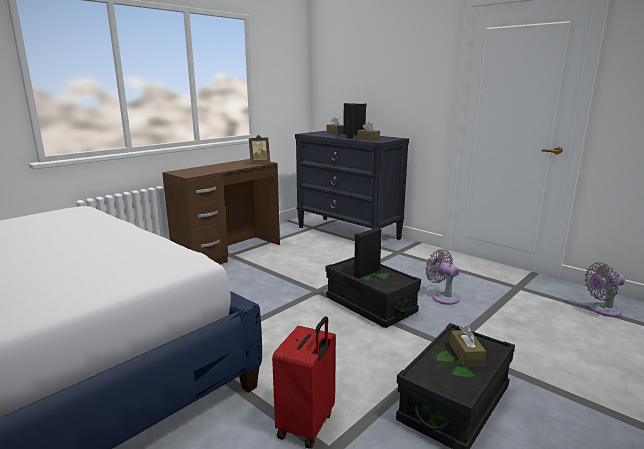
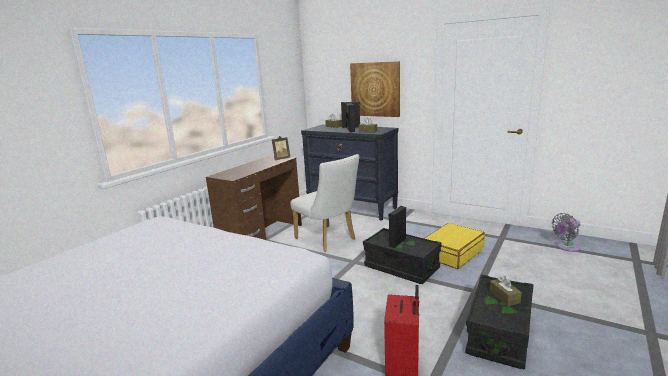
camera: 10 degrees left, 0 degrees up
grey fan [425,249,460,305] -> yellow suitcase [424,223,485,269]
none -> white chair [290,154,359,252]
none -> picture [350,61,400,117]

